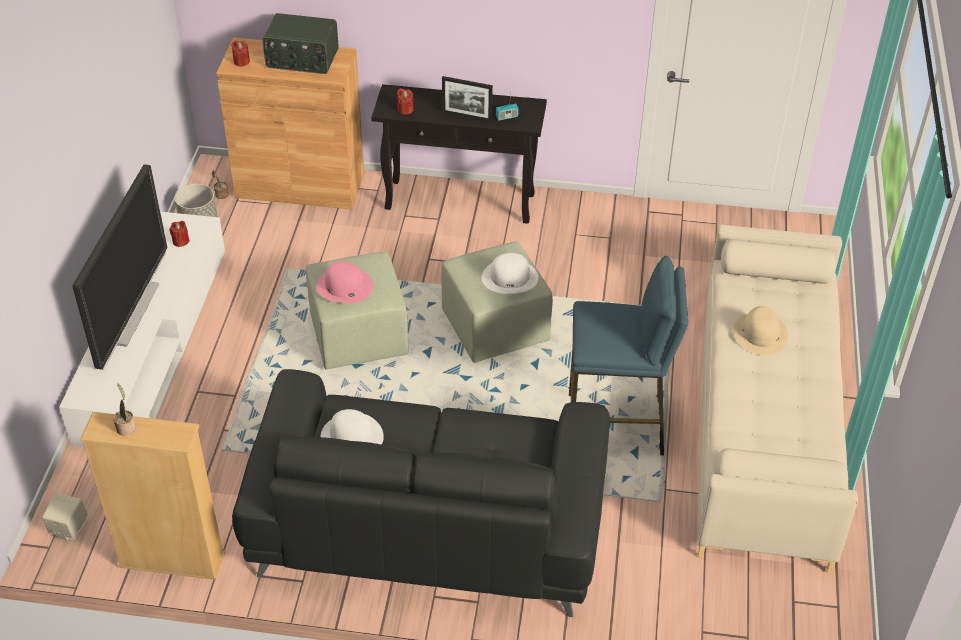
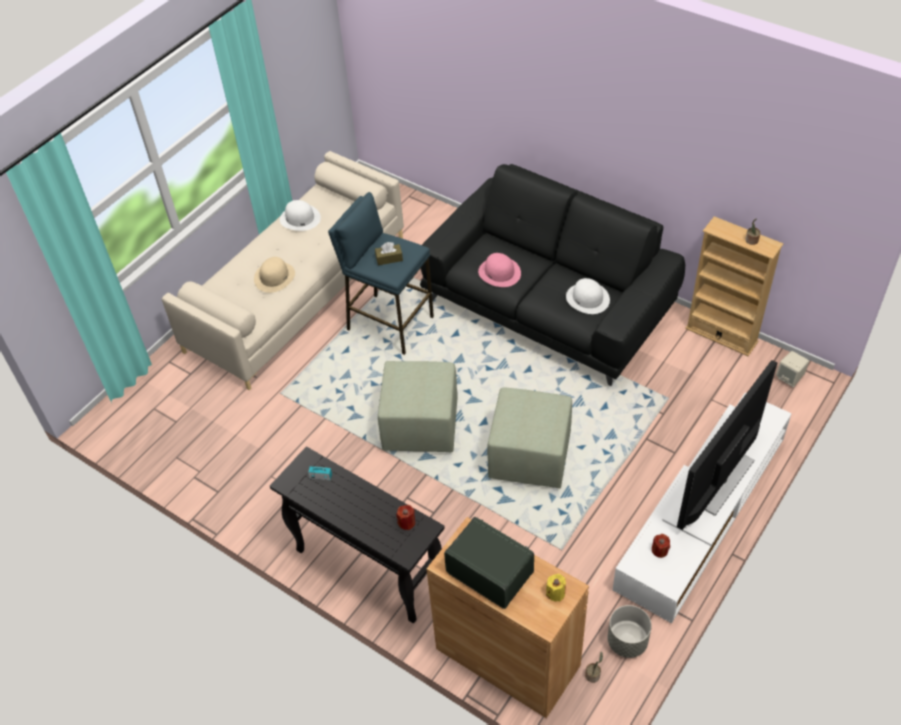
camera: 150 degrees left, 5 degrees up
red candle [231,41,250,67] -> yellow candle [546,574,566,601]
pink hat [316,261,373,303] -> pink hat moved to [478,253,521,287]
picture frame [442,76,493,122] -> none
white hat [482,253,538,294] -> white hat moved to [280,200,321,231]
none -> brown tissue box [375,242,403,265]

